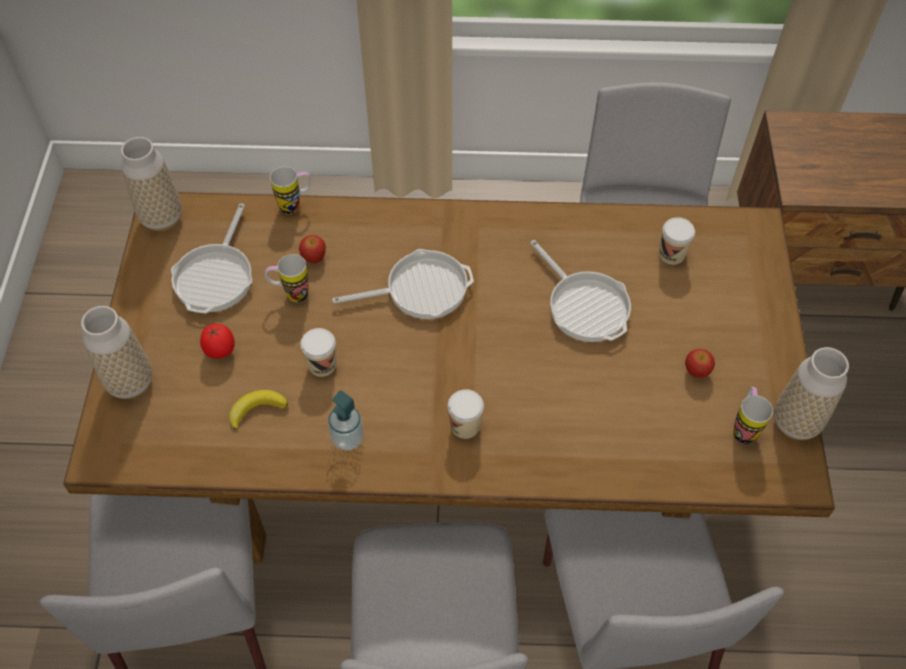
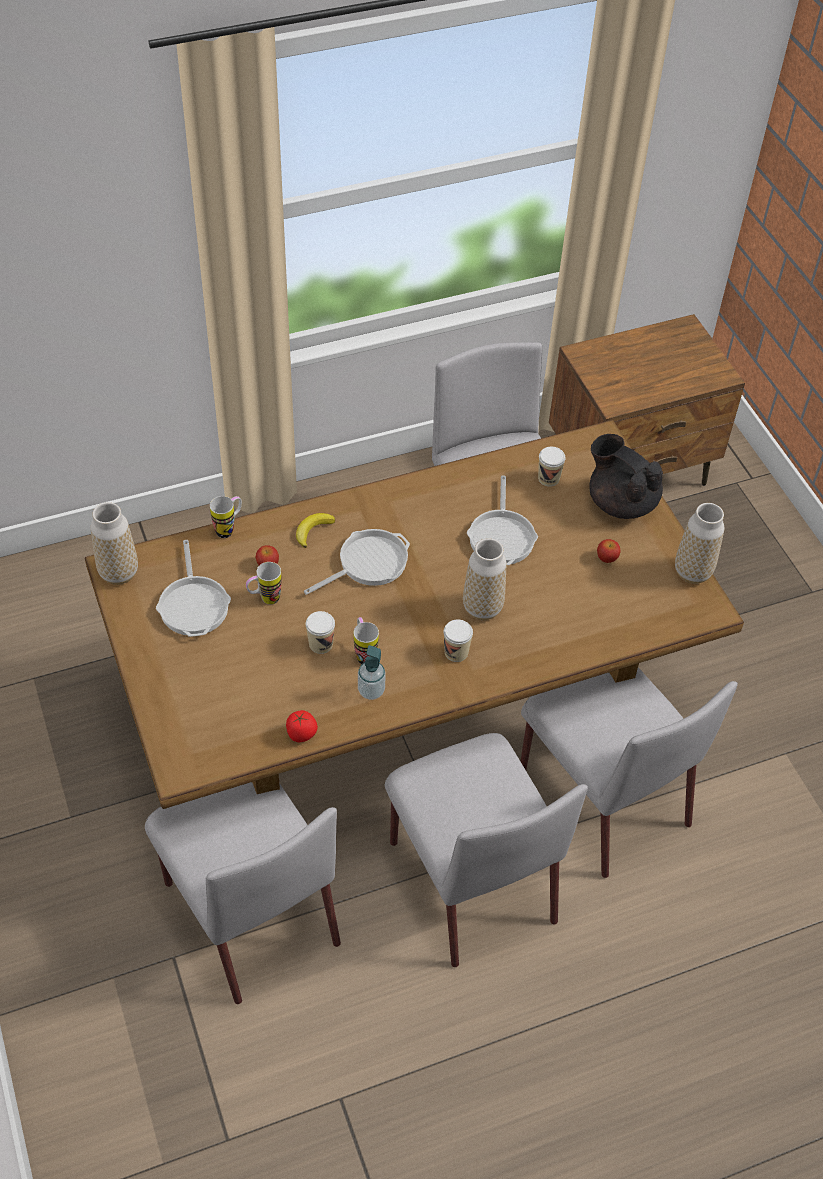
camera: 25 degrees left, 5 degrees down
vase [81,306,152,399] -> vase moved to [463,538,506,620]
tomato [200,324,235,359] -> tomato moved to [286,710,318,742]
banana [229,390,288,431] -> banana moved to [296,513,335,548]
frying pan [530,240,631,342] -> frying pan turned 60 degrees clockwise [467,475,538,565]
mug [734,387,773,444] -> mug moved to [354,617,379,664]
none -> black teapot [589,434,663,519]

